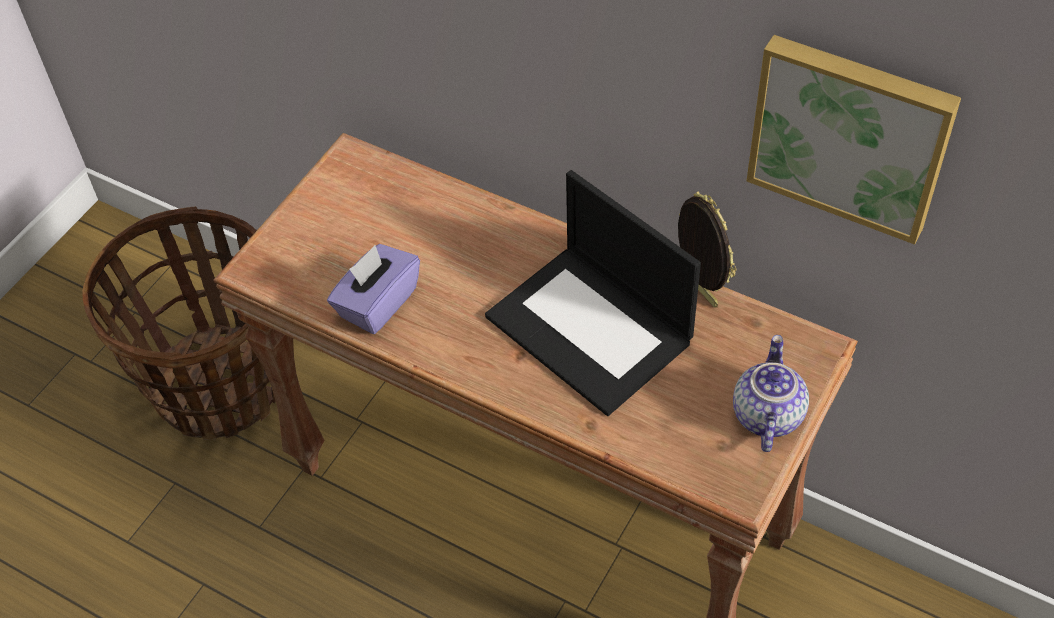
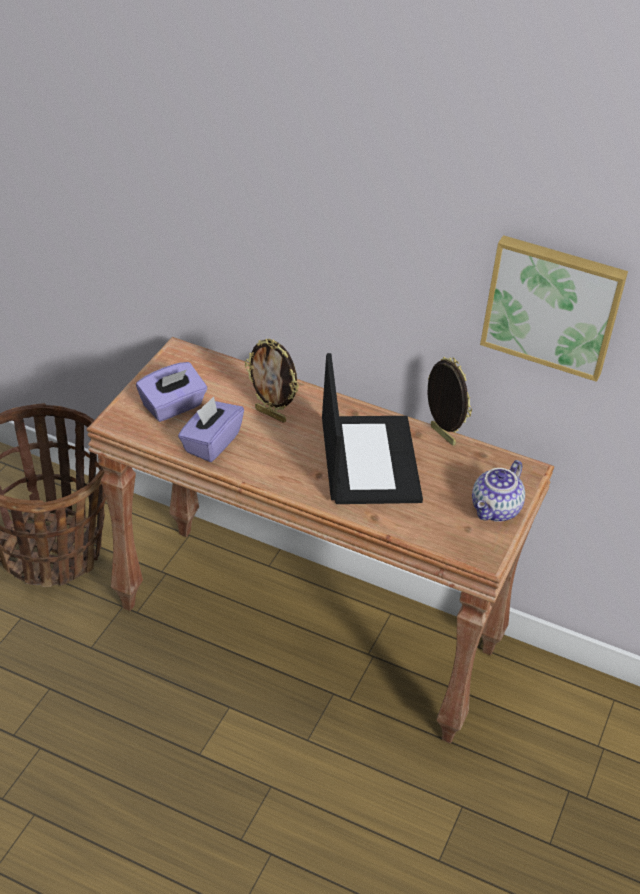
camera: 10 degrees left, 10 degrees down
laptop [485,170,701,416] -> laptop turned 135 degrees counterclockwise [322,353,423,504]
teapot [733,335,809,452] -> teapot turned 150 degrees counterclockwise [472,460,525,522]
none -> purple tissue box [136,362,207,422]
none -> picture frame [245,339,299,423]

